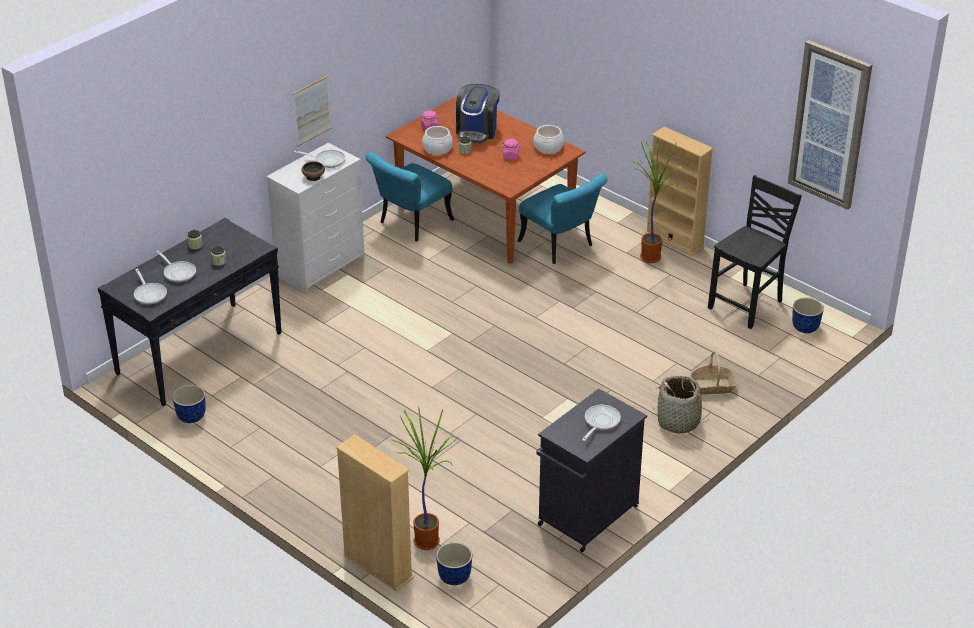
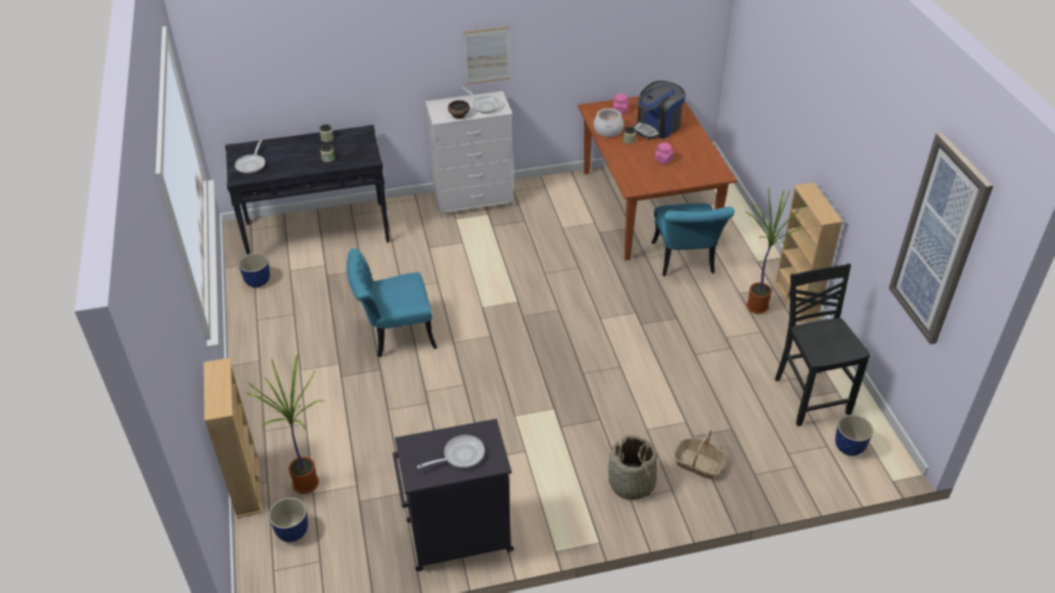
camera: 35 degrees right, 5 degrees up
frying pan [156,251,196,282] -> none
turquoise chair [365,152,454,241] -> turquoise chair moved to [347,248,437,357]
cooking pot [534,125,564,154] -> none
black chair [708,175,802,329] -> black chair turned 90 degrees counterclockwise [775,263,871,426]

